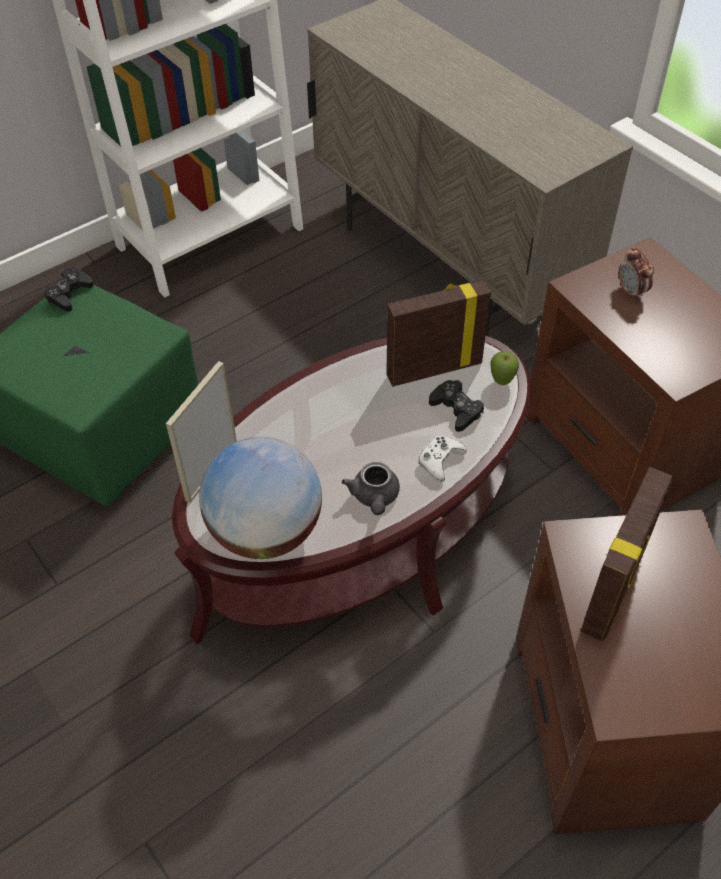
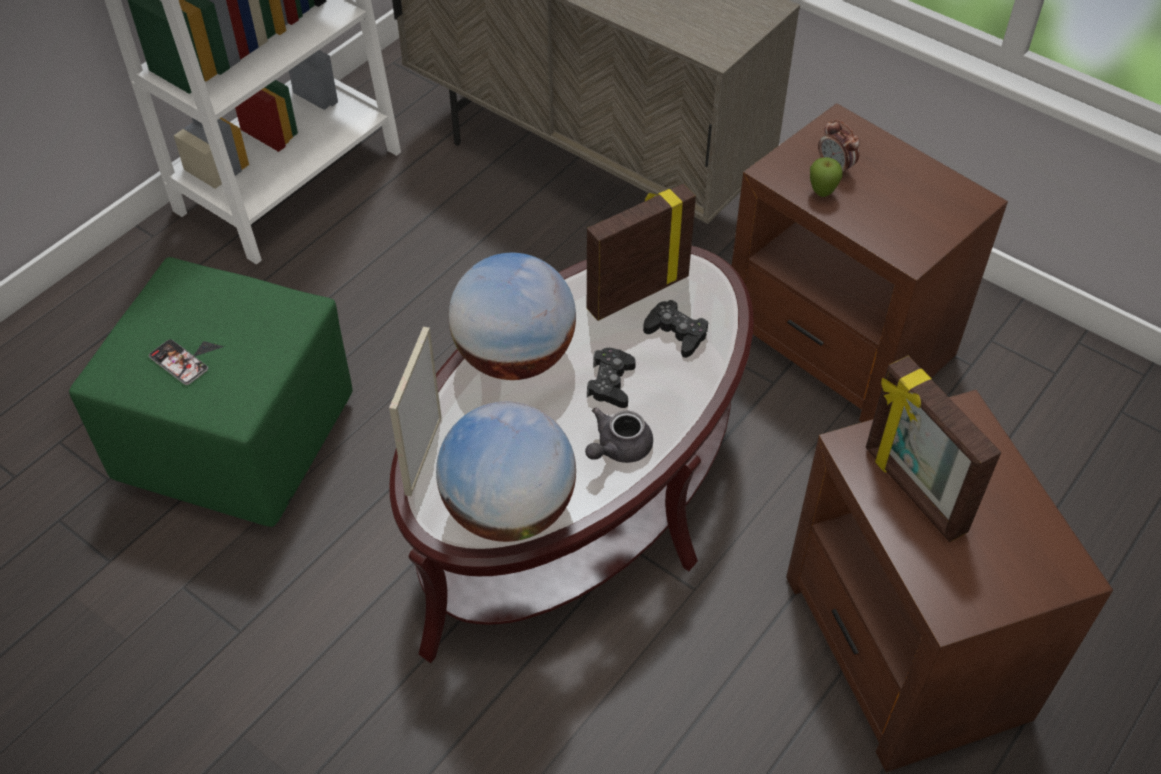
camera: 15 degrees left, 0 degrees up
black game controller [43,268,93,312] -> black game controller moved to [587,348,636,408]
grey teapot [342,462,400,515] -> grey teapot turned 60 degrees clockwise [585,408,653,463]
white game controller [418,436,467,482] -> none
apple [490,351,519,385] -> apple moved to [810,157,843,197]
picture frame [580,467,672,641] -> picture frame turned 135 degrees clockwise [866,356,1001,542]
none -> phone [149,339,208,385]
none -> globe [448,253,576,380]

